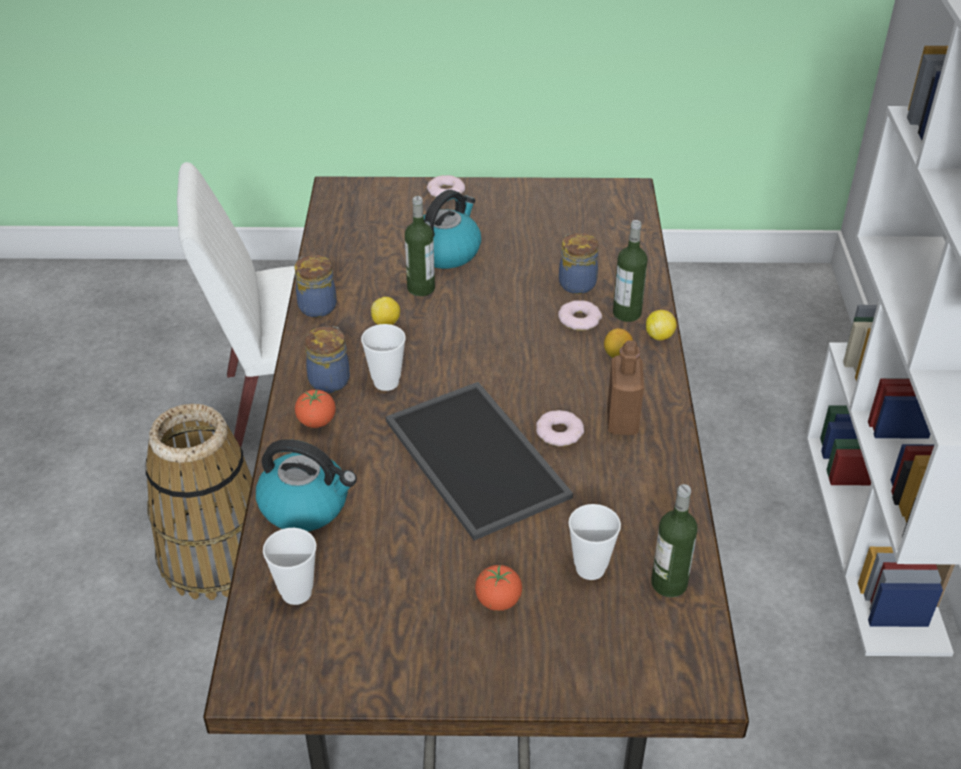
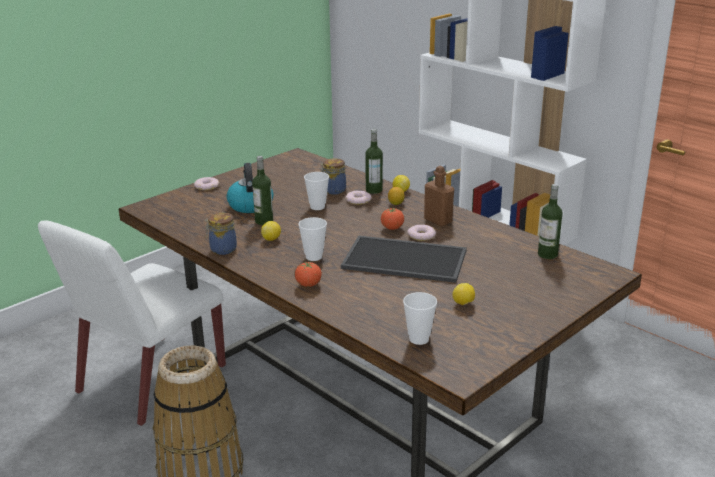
camera: 45 degrees left, 15 degrees down
kettle [256,439,357,531] -> none
jar [305,326,350,393] -> none
tomato [475,565,522,611] -> tomato moved to [381,208,404,230]
cup [568,504,621,580] -> cup moved to [304,172,329,210]
none -> lemon [452,283,475,305]

